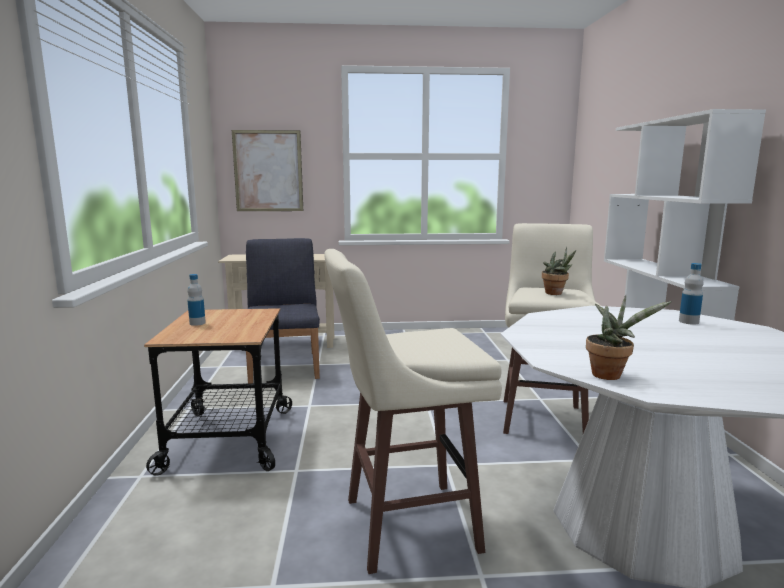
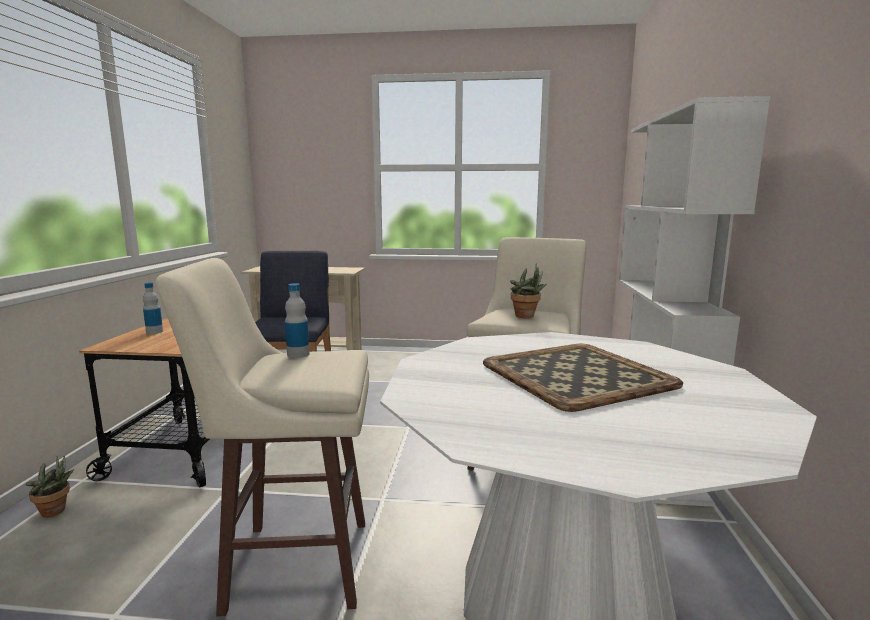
camera: 10 degrees right, 0 degrees up
picture [232,130,303,211] -> none
potted plant [586,295,672,380] -> potted plant moved to [26,456,74,517]
bottle [679,263,703,325] -> bottle moved to [285,283,309,358]
none -> tray [483,344,683,412]

